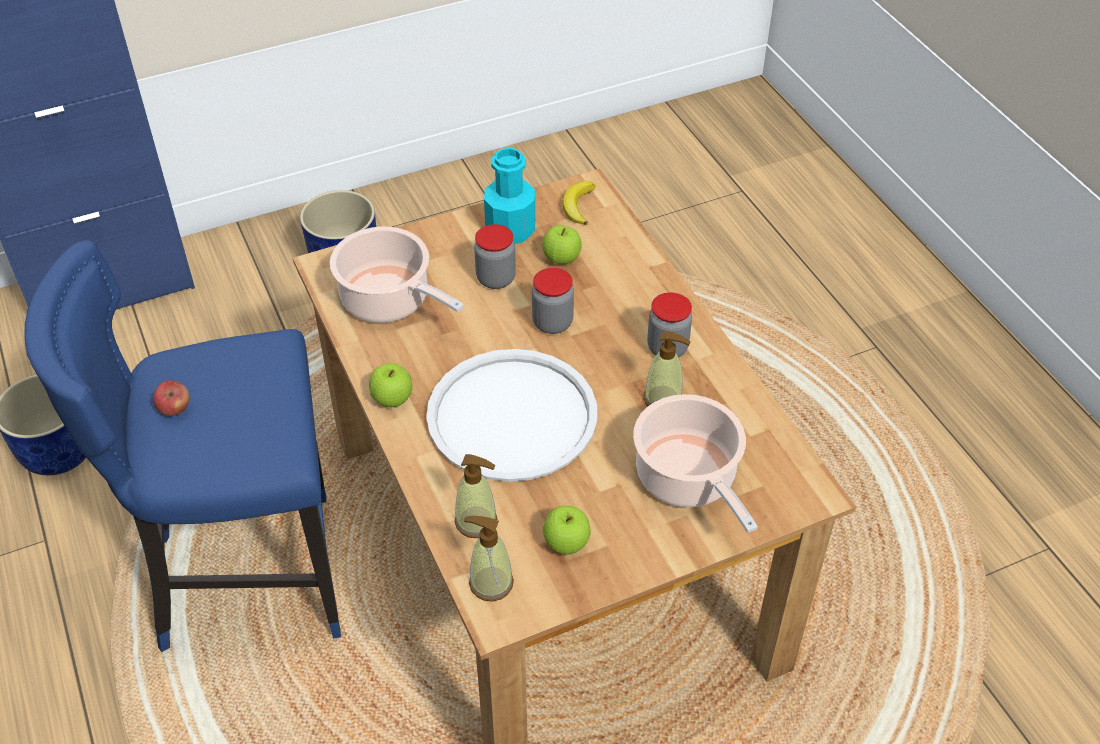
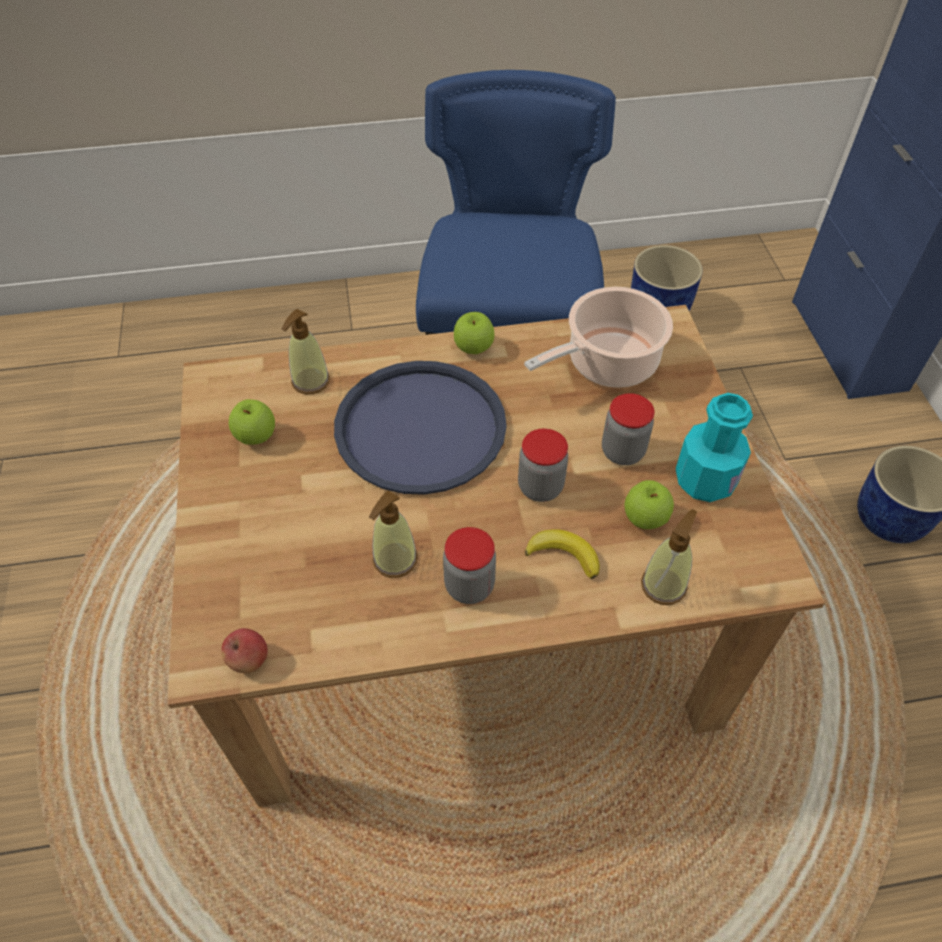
camera: 105 degrees right, 5 degrees up
apple [153,380,190,416] -> apple moved to [222,628,268,673]
white tray [426,349,597,482] -> blue tray [334,361,507,495]
soap dispenser [464,516,514,601] -> soap dispenser moved to [641,509,697,605]
banana [562,181,596,225] -> banana moved to [525,529,600,579]
cooking pot [633,394,758,533] -> none

